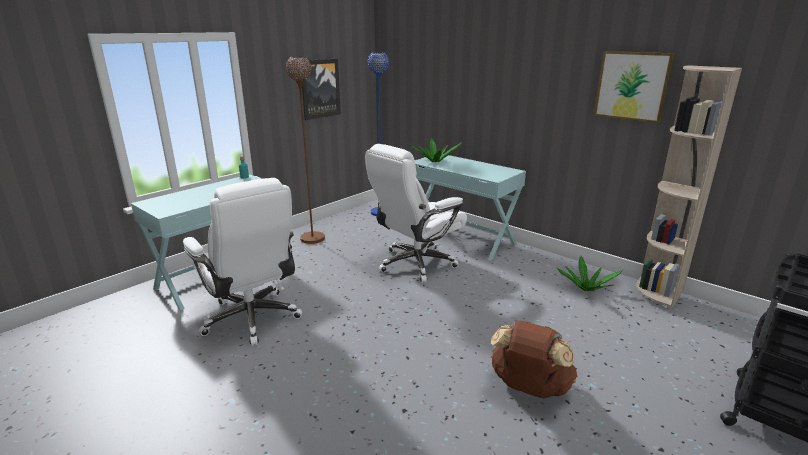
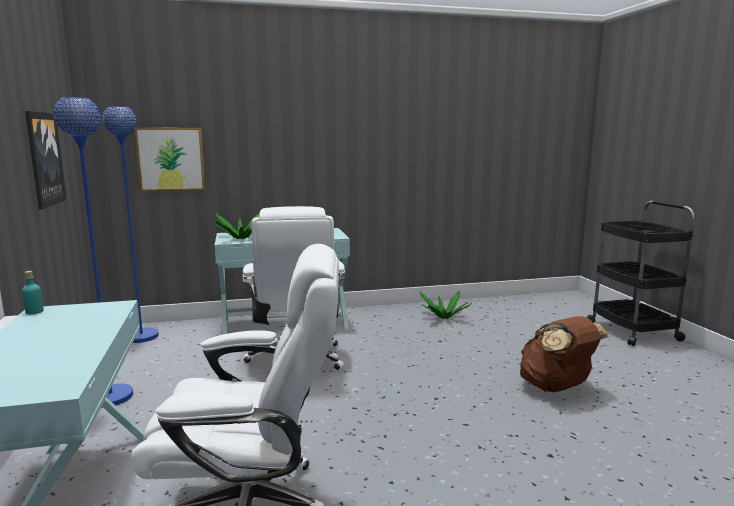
camera: 55 degrees left, 10 degrees down
brown floor lamp [286,57,325,244] -> blue floor lamp [54,97,133,408]
picture [594,51,674,123] -> picture moved to [134,128,205,191]
beige bookcase [636,65,742,308] -> none

